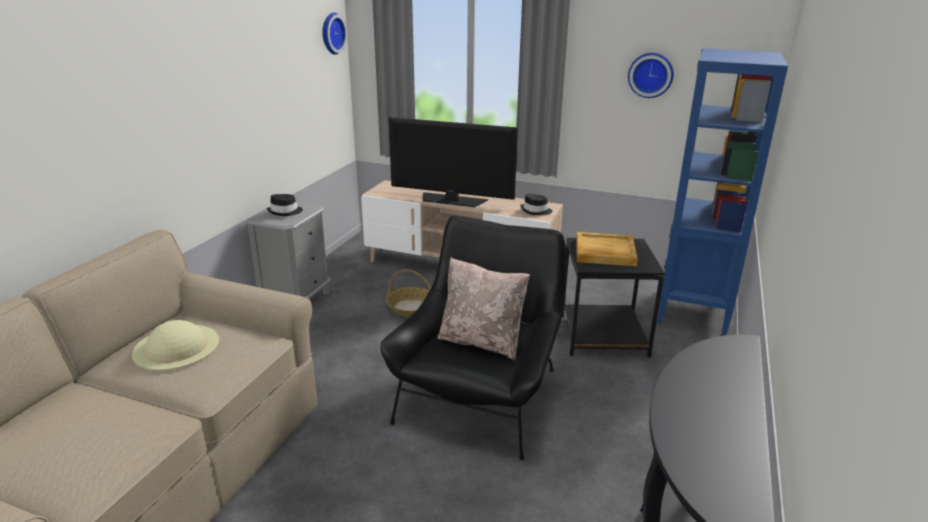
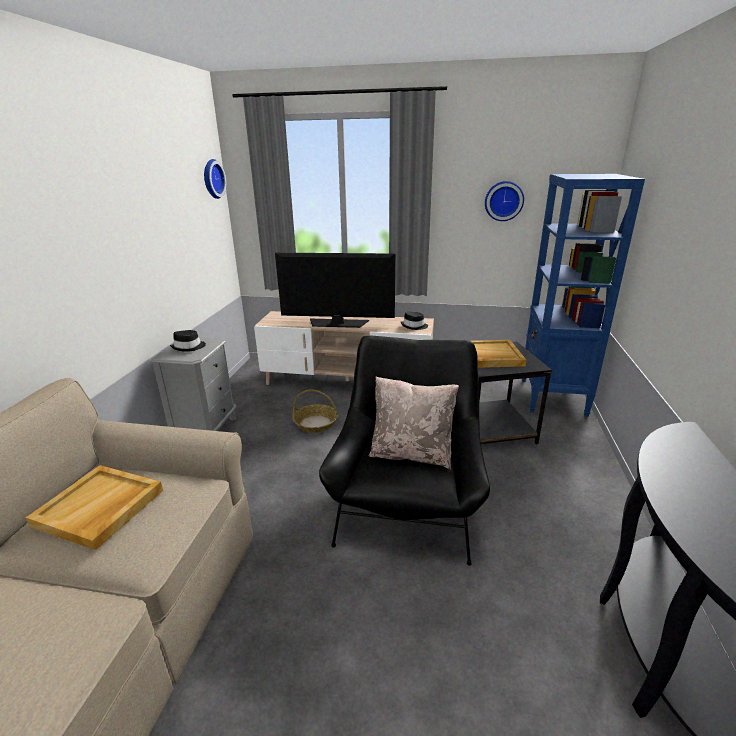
camera: 10 degrees left, 0 degrees up
beige hat [132,320,219,371] -> beige tray [26,465,163,550]

